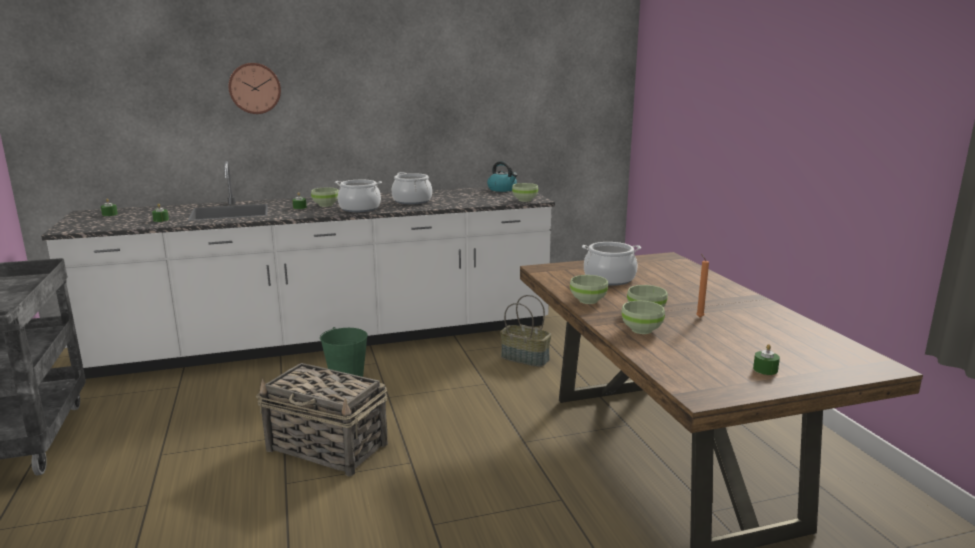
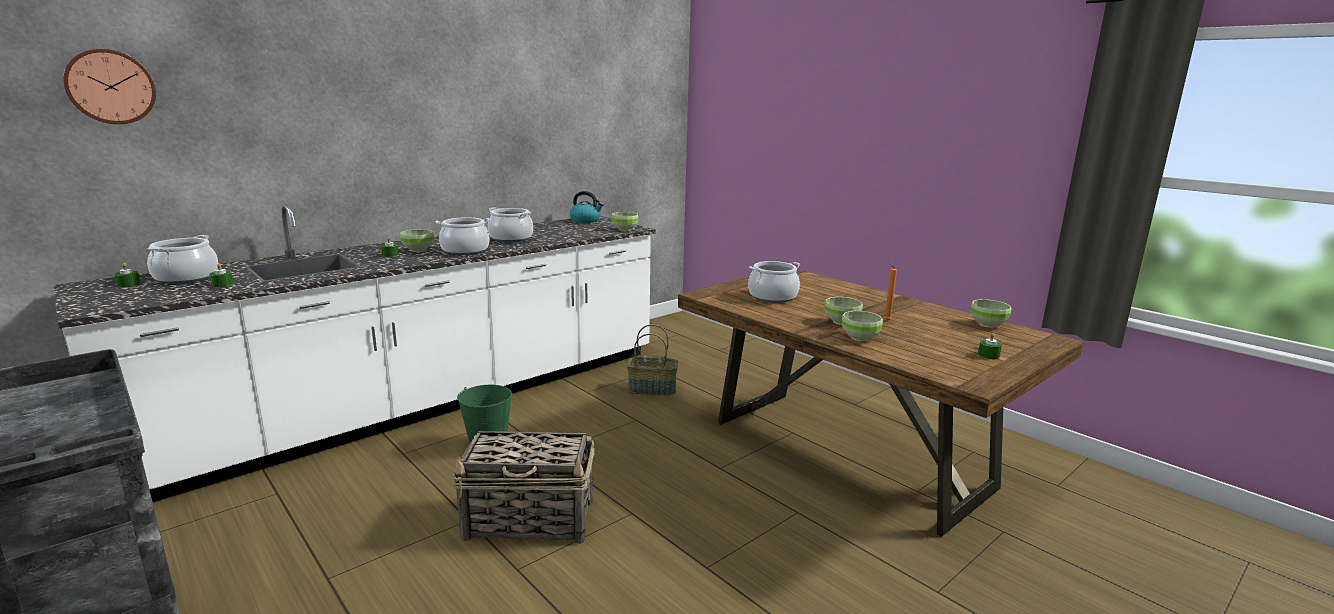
camera: 25 degrees left, 0 degrees up
wall clock [229,63,281,114] -> wall clock moved to [63,49,156,124]
green bowl [570,275,608,304] -> green bowl moved to [970,299,1011,328]
none -> cooking pot [147,235,218,284]

